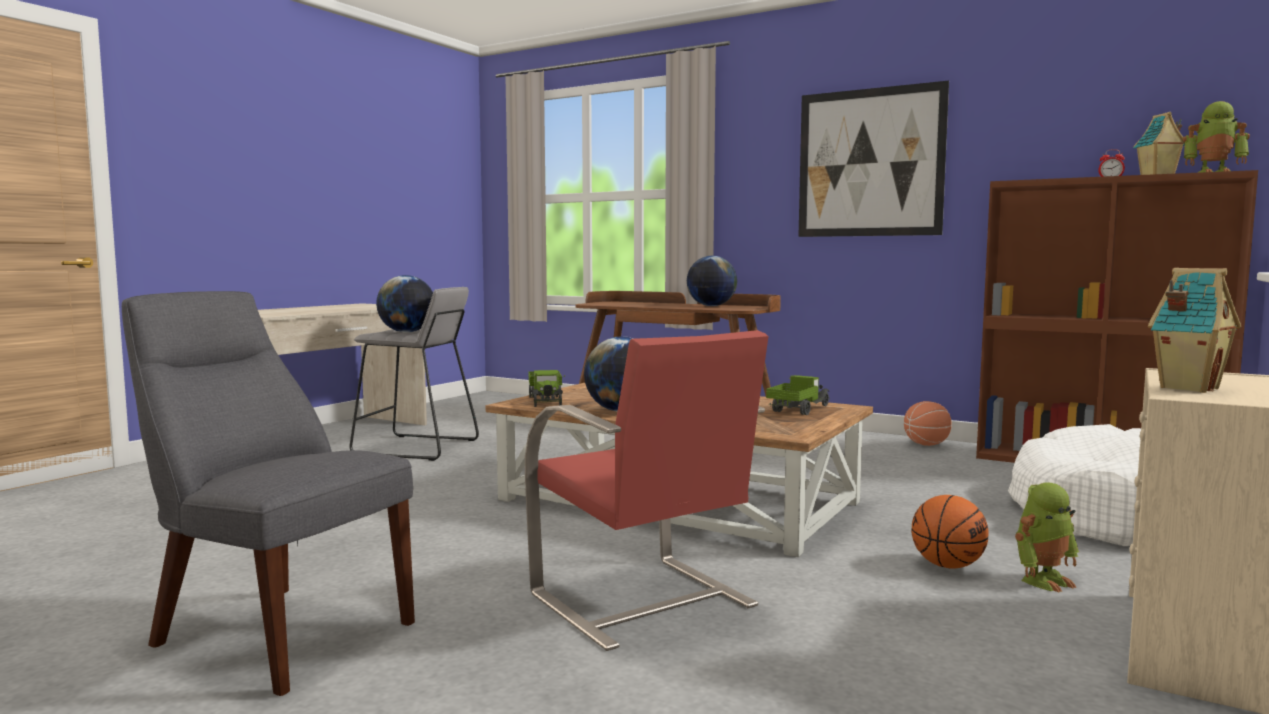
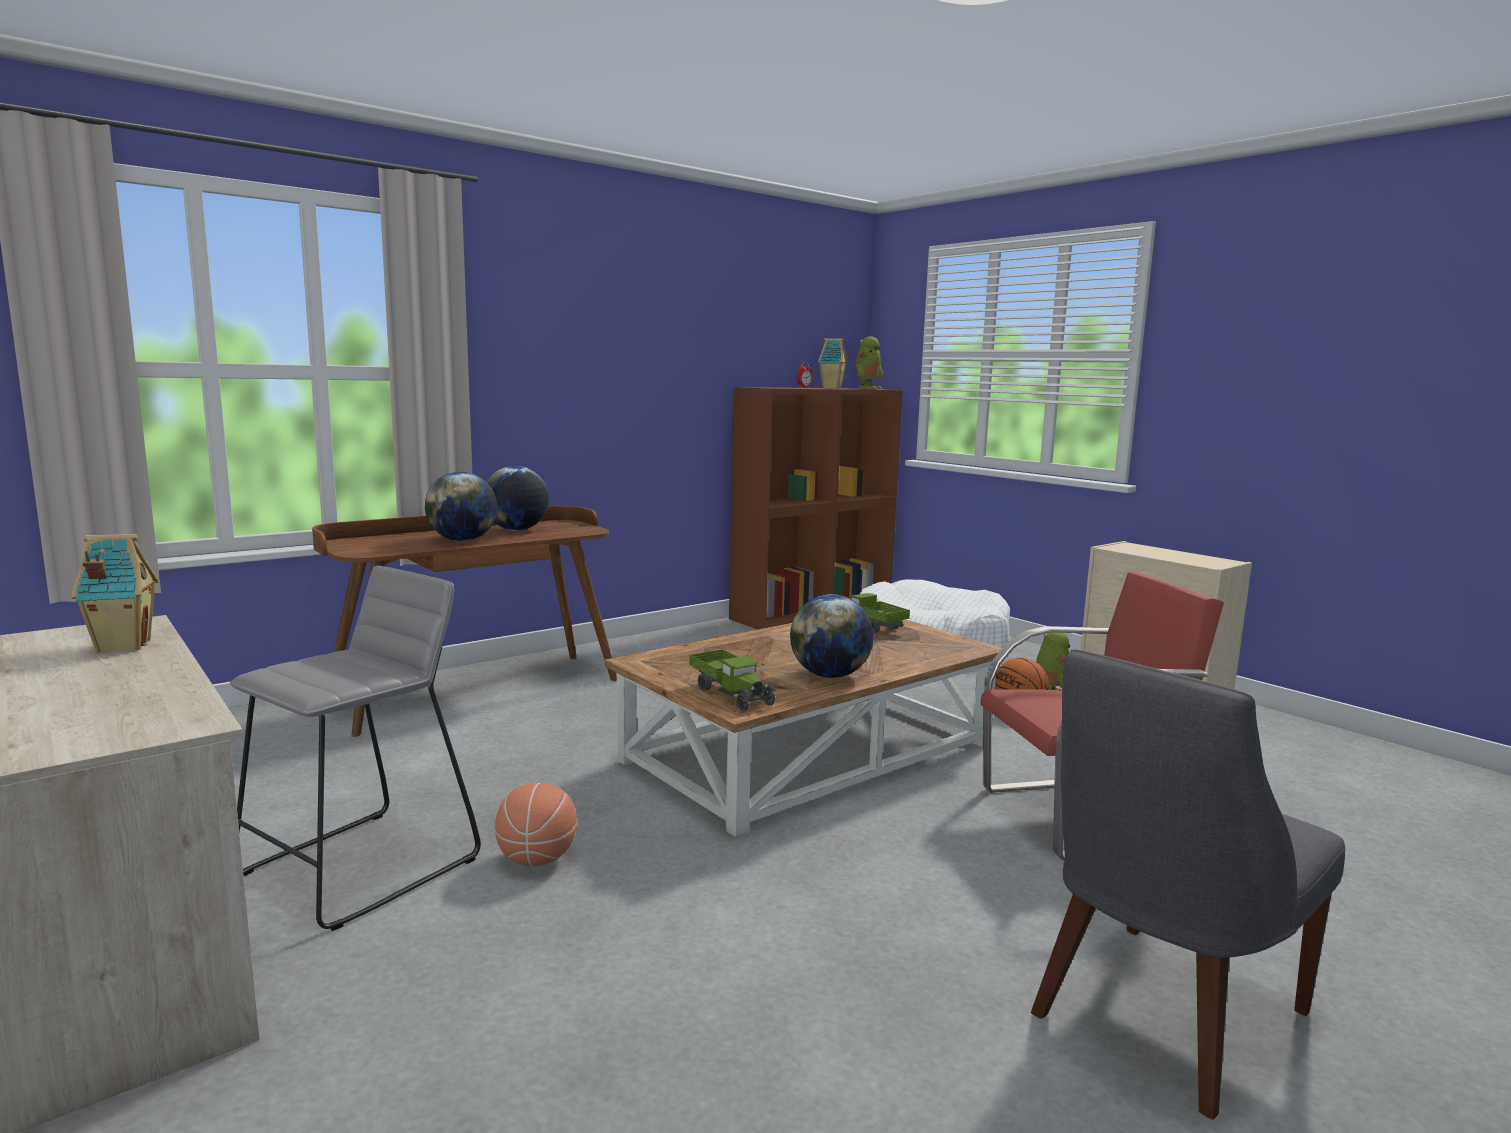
camera: 70 degrees left, 5 degrees up
globe [376,275,433,332] -> globe moved to [425,472,498,541]
toy truck [528,370,565,407] -> toy truck turned 45 degrees clockwise [690,649,776,711]
picture [798,81,949,237] -> none
basketball [904,401,952,446] -> basketball moved to [495,783,577,866]
toy house [1148,268,1241,393] -> toy house moved to [71,534,159,653]

